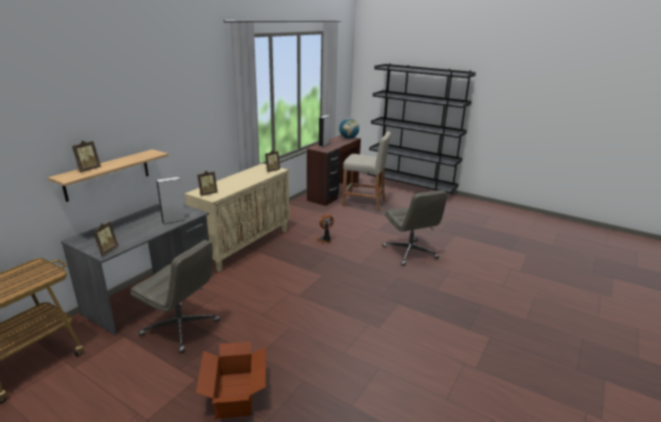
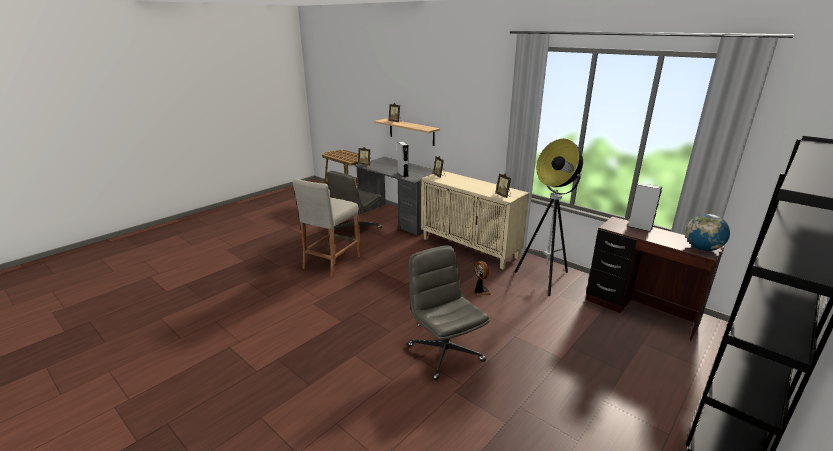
camera: 100 degrees right, 0 degrees up
cardboard box [196,342,266,419] -> none
beige stool [342,131,391,211] -> beige stool moved to [292,178,361,277]
grey office chair [382,190,447,266] -> grey office chair turned 75 degrees clockwise [407,245,490,380]
none -> floor lamp [515,139,583,296]

